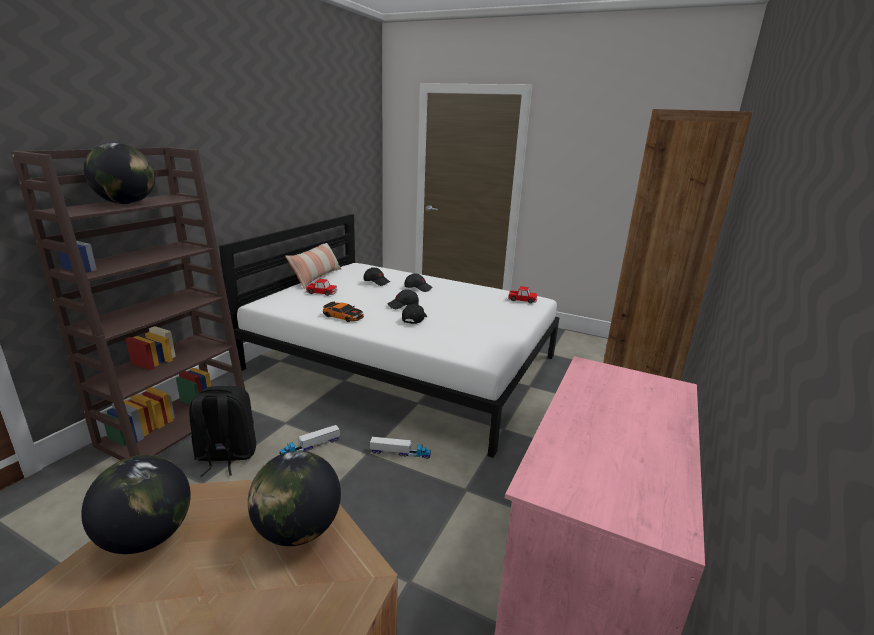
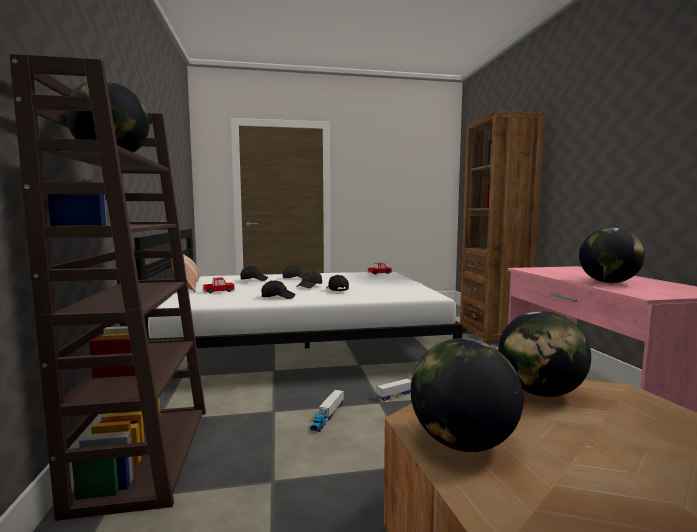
camera: 35 degrees left, 15 degrees down
black backpack [189,386,256,477] -> none
toy car [323,301,364,322] -> black cap [261,280,296,299]
none -> globe [579,227,645,283]

